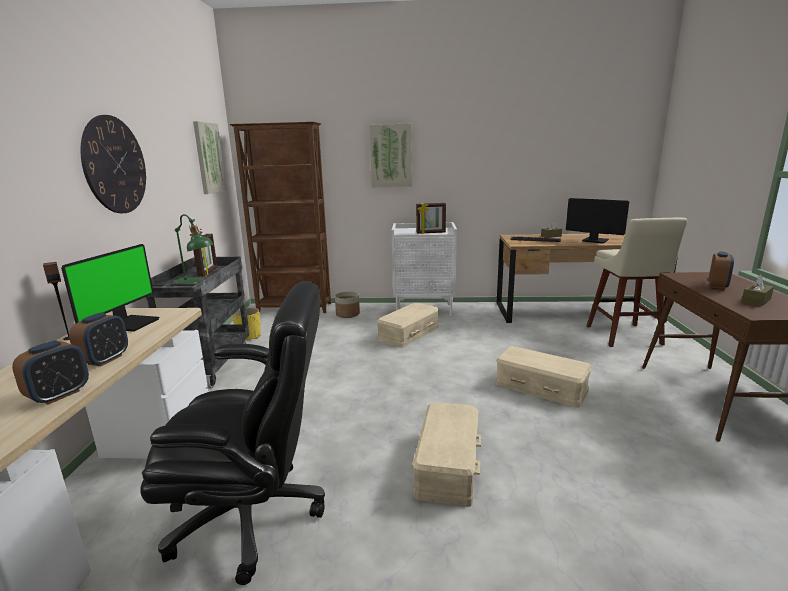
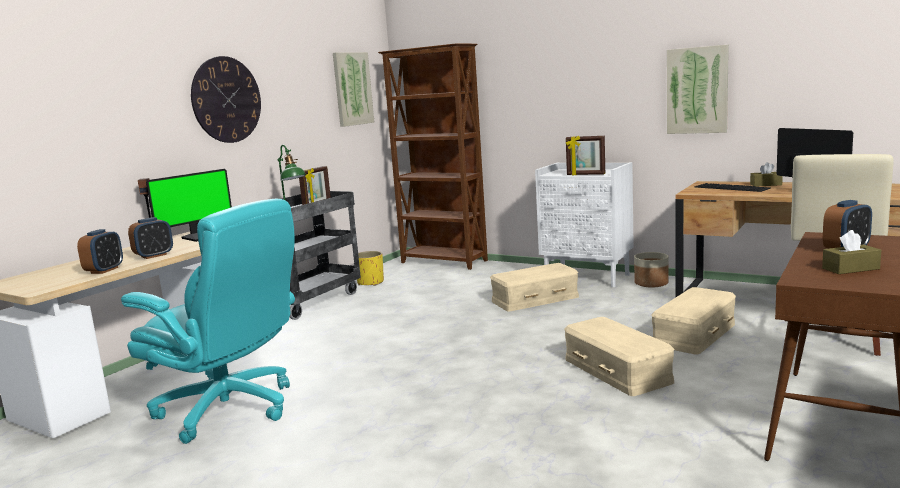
camera: 30 degrees right, 5 degrees down
alarm clock [12,340,89,405] -> alarm clock turned 45 degrees counterclockwise [77,229,123,274]
black office chair [140,281,325,585] -> turquoise office chair [121,199,295,444]
planter [335,291,360,318] -> planter moved to [634,252,669,287]
picture [369,124,412,187] -> picture moved to [667,45,729,134]
beige storage box [412,402,482,507] -> beige storage box moved to [651,287,736,355]

